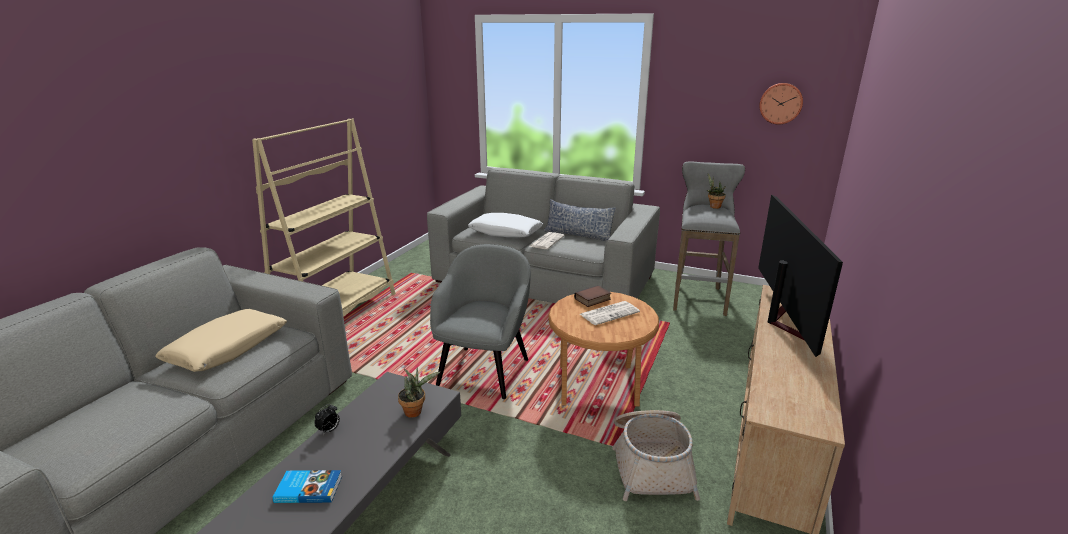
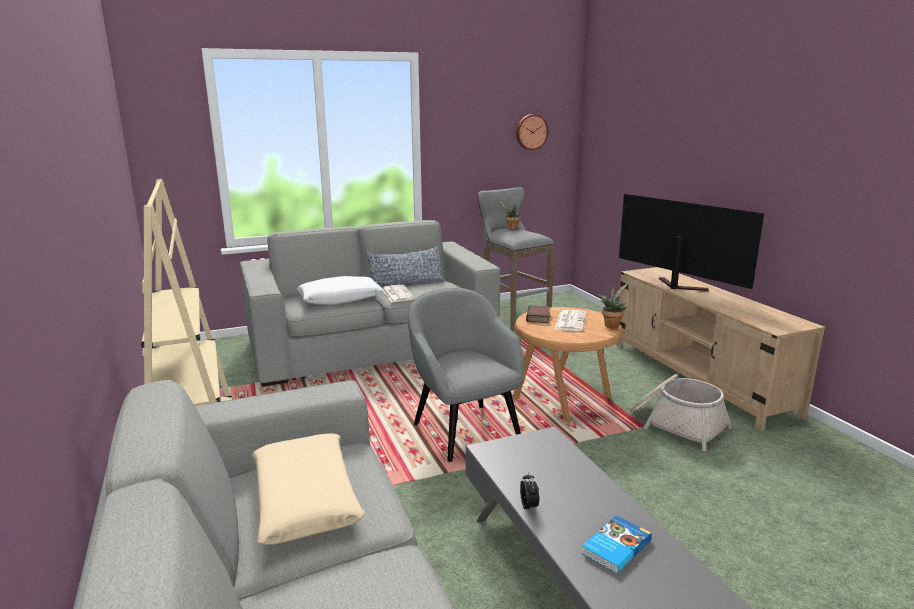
camera: 45 degrees left, 5 degrees down
potted plant [398,367,440,418] -> potted plant moved to [598,283,628,329]

